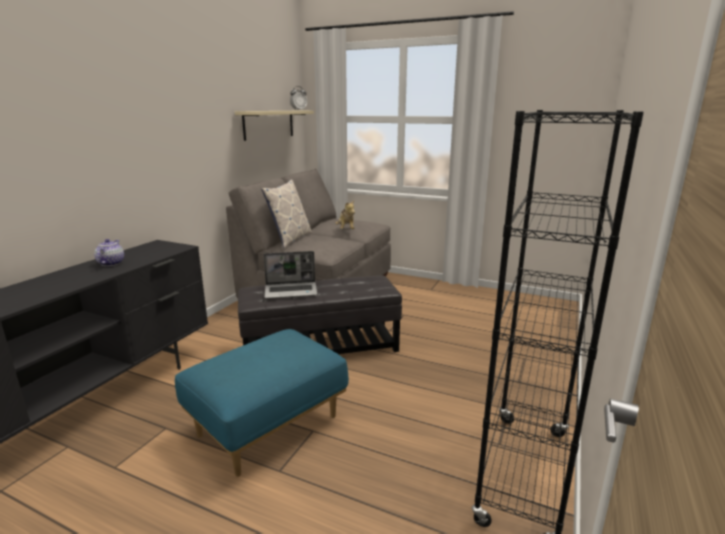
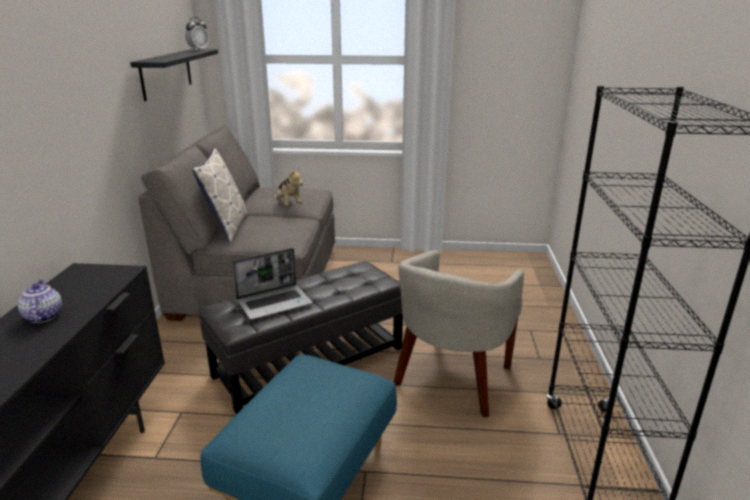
camera: 20 degrees left, 5 degrees up
beige shelf [235,111,314,141] -> black shelf [130,49,218,101]
none -> beige armchair [393,250,524,417]

